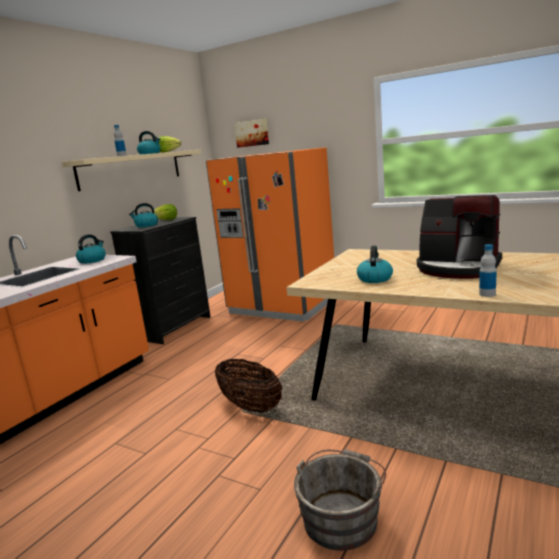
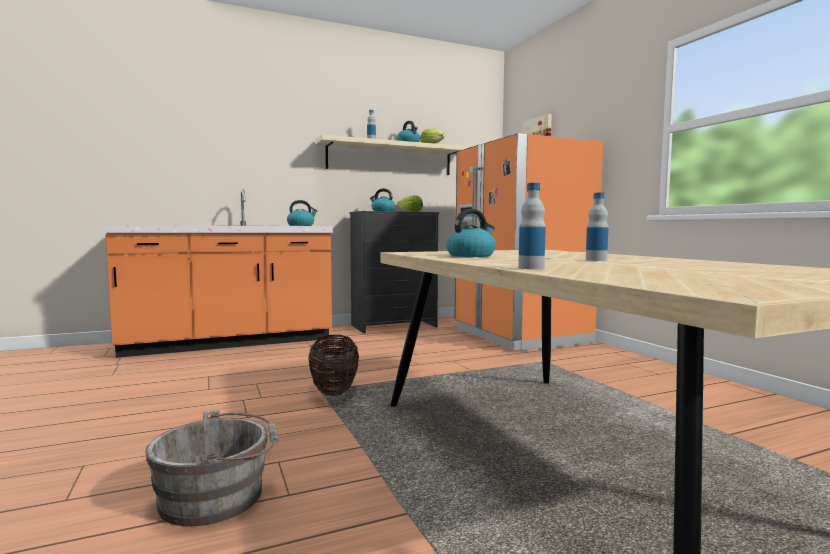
camera: 35 degrees right, 10 degrees down
coffee machine [417,195,502,279] -> bottle [586,193,609,261]

